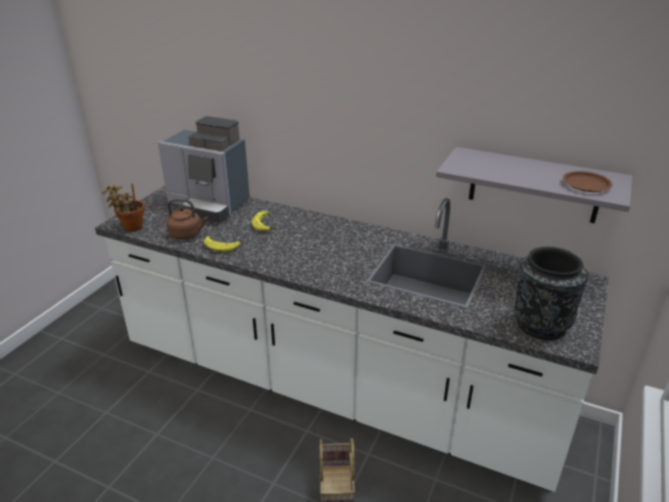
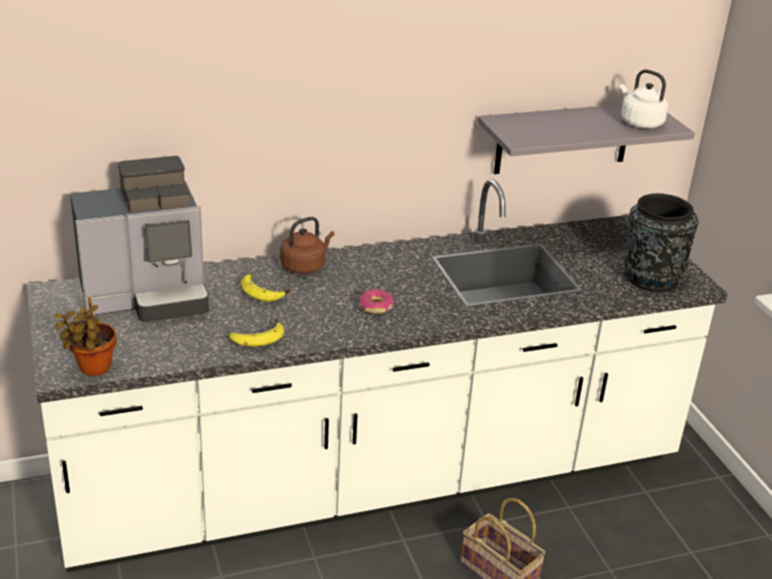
camera: 45 degrees left, 0 degrees up
brown kettle [166,199,208,239] -> brown kettle moved to [280,217,334,274]
brown plate [563,171,613,192] -> white kettle [620,69,668,129]
none -> donut [359,289,394,314]

